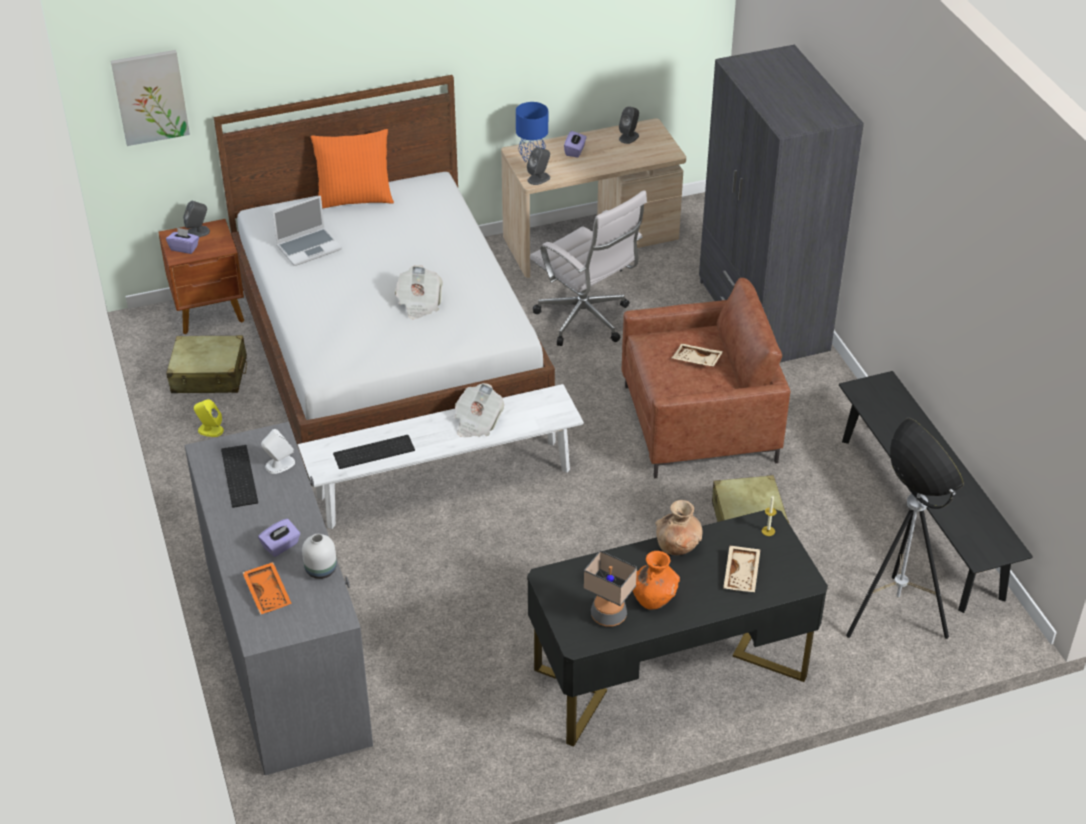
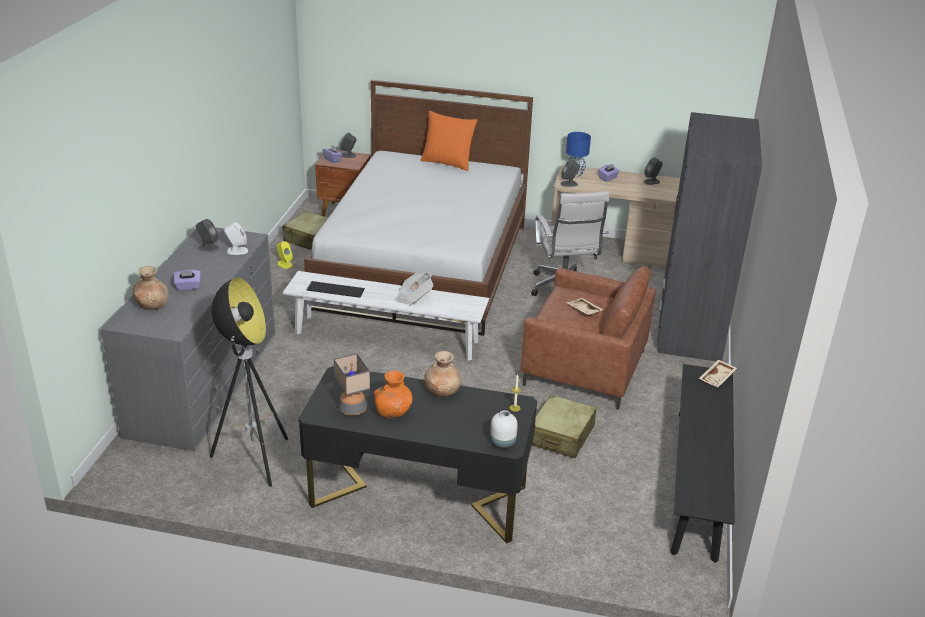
camera: 30 degrees right, 10 degrees down
picture [111,50,190,146] -> none
keyboard [221,445,258,508] -> grey speaker [196,219,219,252]
orange tray [242,562,292,615] -> brown vase [133,266,168,310]
laptop [273,196,342,266] -> none
white vase [302,534,337,579] -> white vase moved to [490,410,518,449]
newspaper [395,265,443,319] -> none
beige tray [723,546,761,592] -> beige tray moved to [699,360,737,387]
floor lamp [846,418,964,639] -> floor lamp moved to [210,277,288,487]

